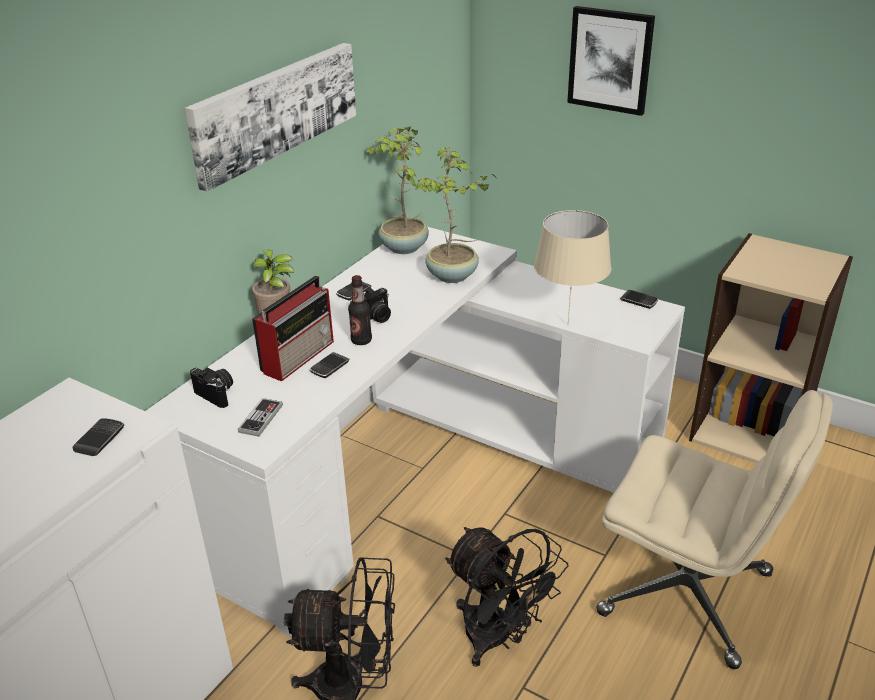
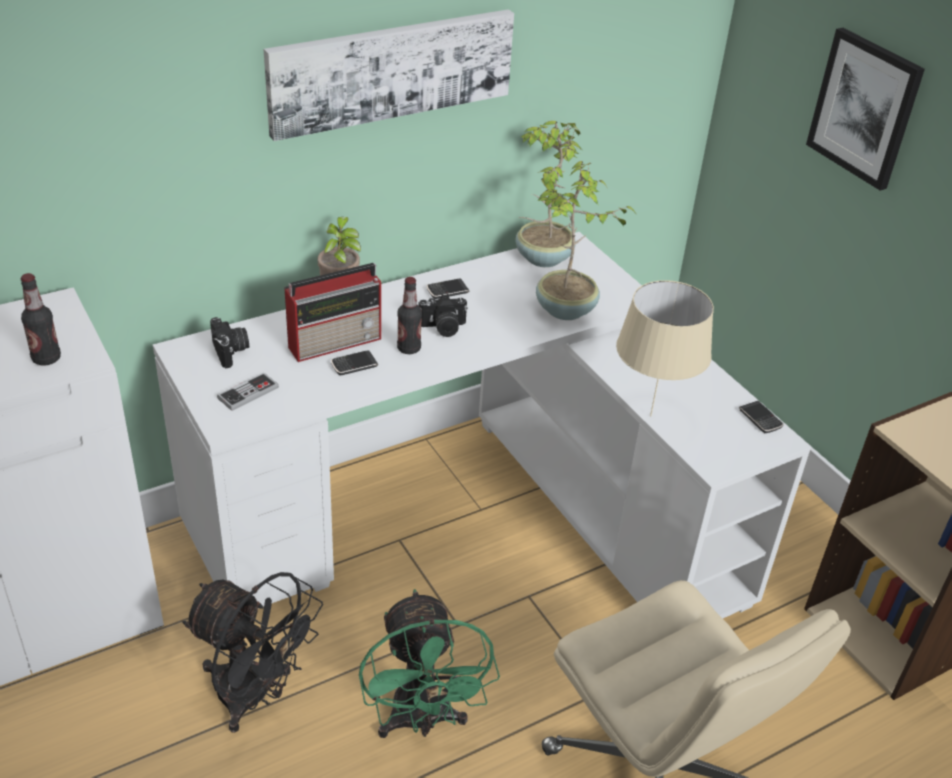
camera: 25 degrees right, 5 degrees up
phone [72,418,124,456] -> bottle [21,273,61,365]
black fan [445,527,568,667] -> green fan [359,589,500,738]

